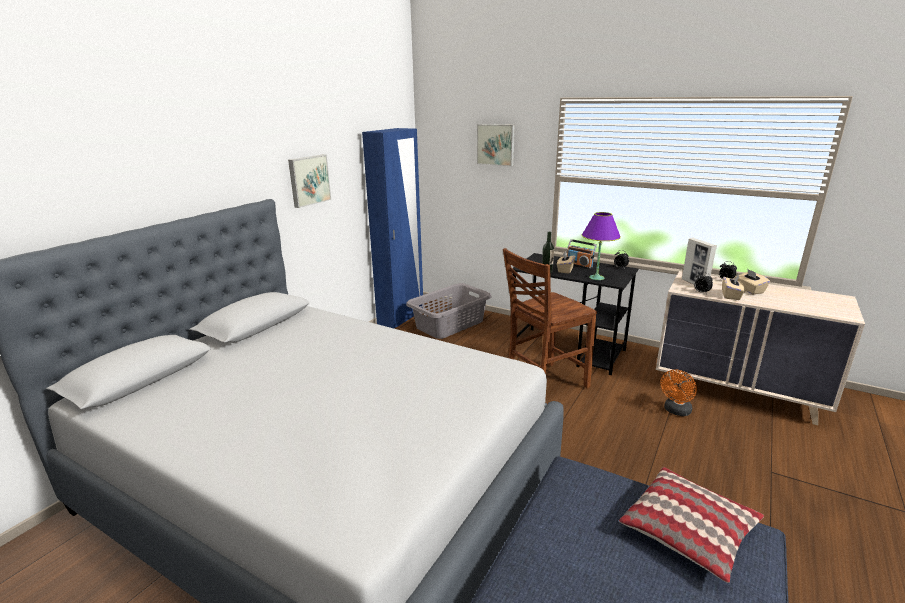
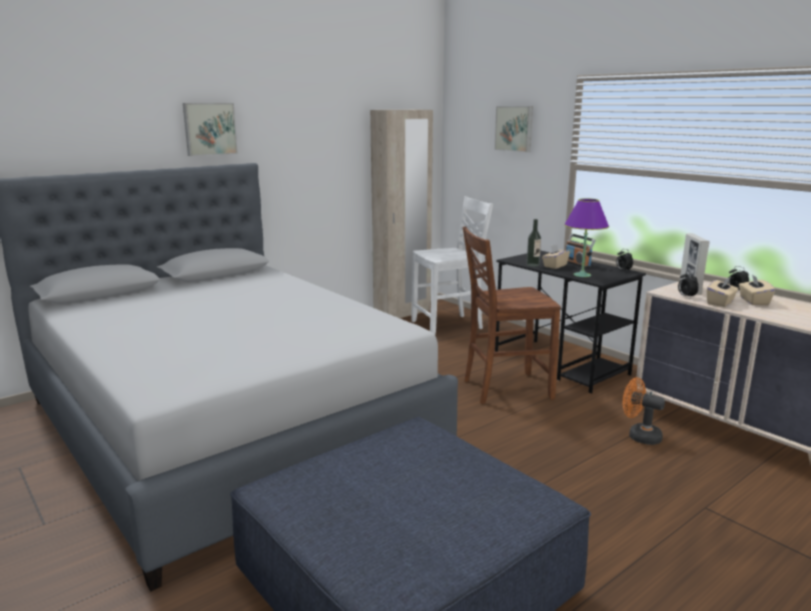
camera: 20 degrees right, 5 degrees down
picture [288,155,331,208] -> picture moved to [183,103,238,156]
blue wardrobe [362,128,423,329] -> beige wardrobe [370,110,433,318]
grey laundry basket [406,283,492,339] -> white chair [411,196,493,334]
pillow [619,467,764,583] -> none
orange fan [660,370,697,416] -> orange fan turned 60 degrees clockwise [622,377,665,445]

